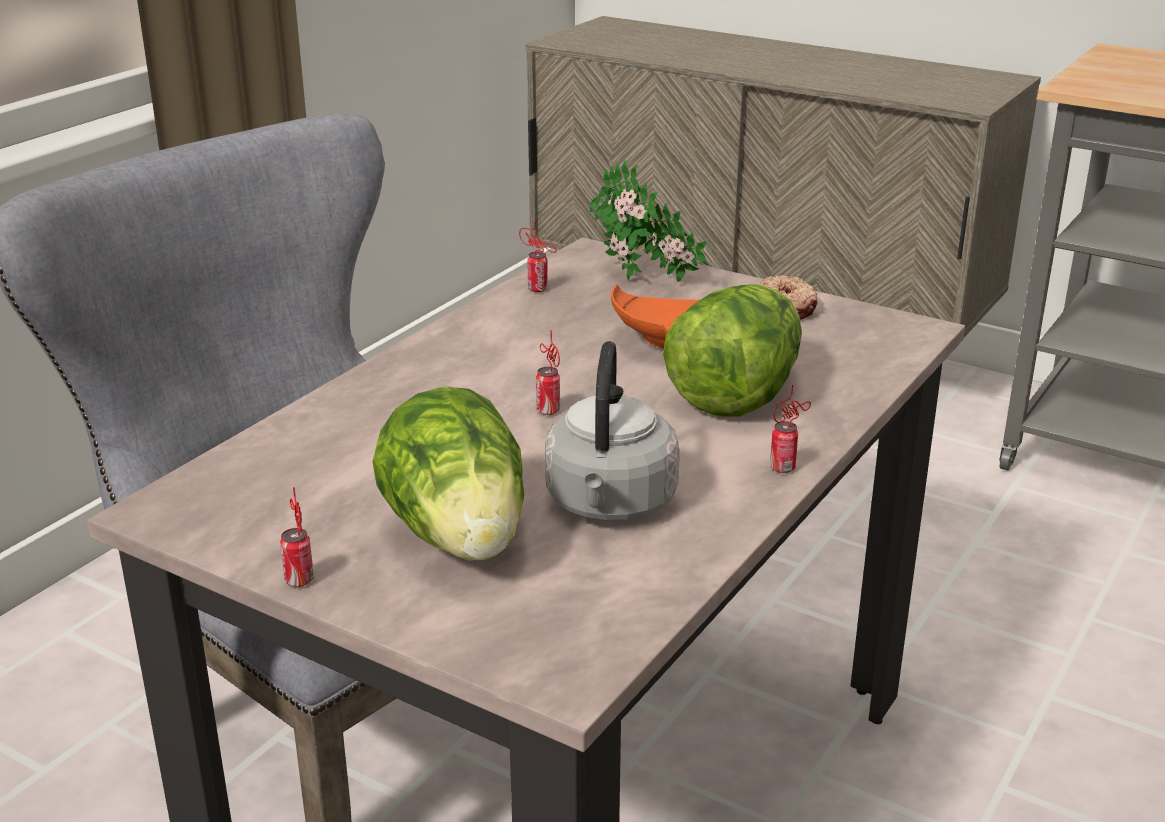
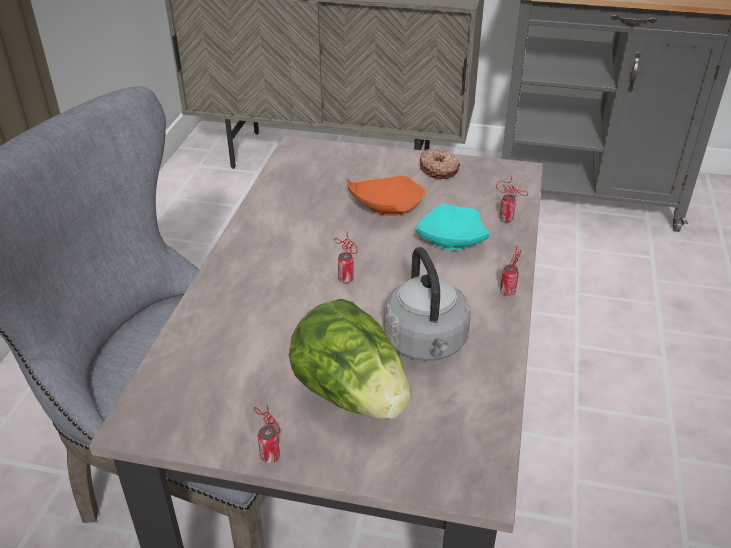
camera: 20 degrees left, 10 degrees up
can [519,220,557,292] -> can moved to [496,177,528,222]
potted plant [590,160,708,282] -> none
lettuce [663,284,802,417] -> turquoise plate [415,204,489,250]

